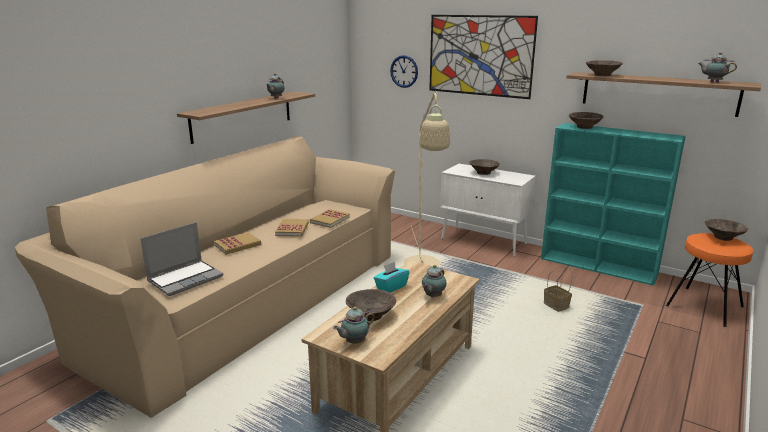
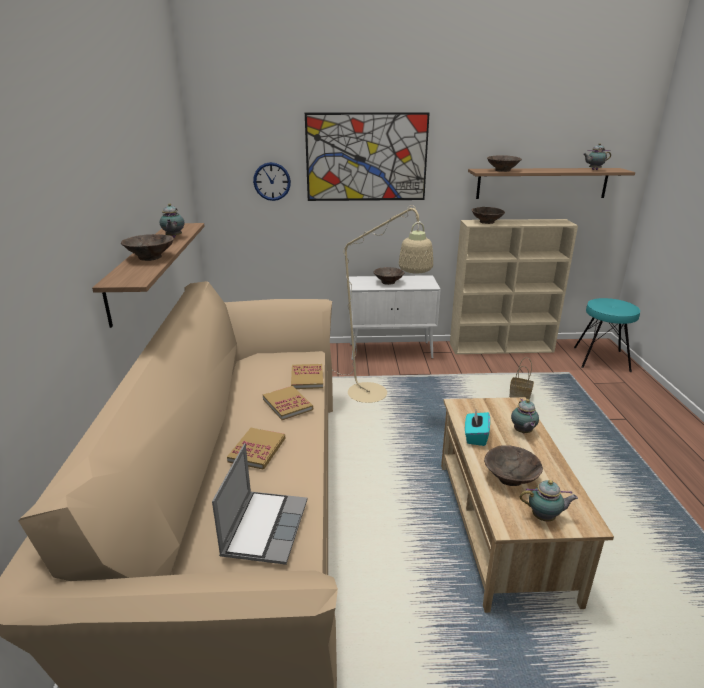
camera: 35 degrees left, 5 degrees up
teapot [333,307,375,344] -> teapot turned 105 degrees counterclockwise [520,480,578,521]
turquoise bookcase [541,123,686,286] -> beige bookcase [450,219,578,354]
orange stool [666,233,753,327] -> turquoise stool [574,298,640,372]
brown bowl [705,219,749,241] -> brown bowl moved to [121,234,174,261]

